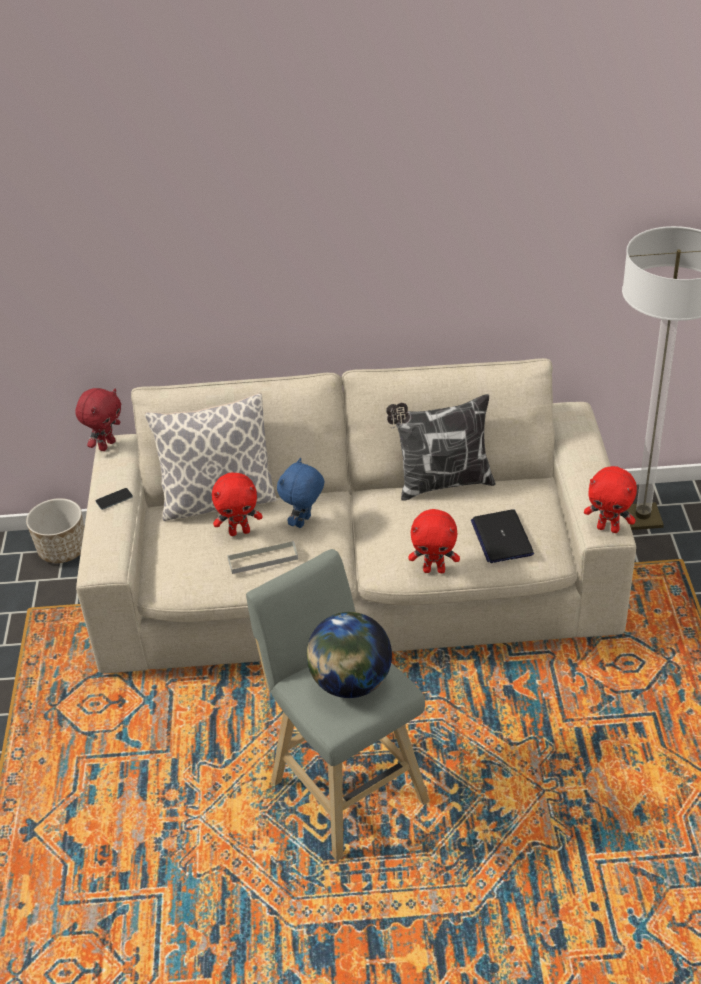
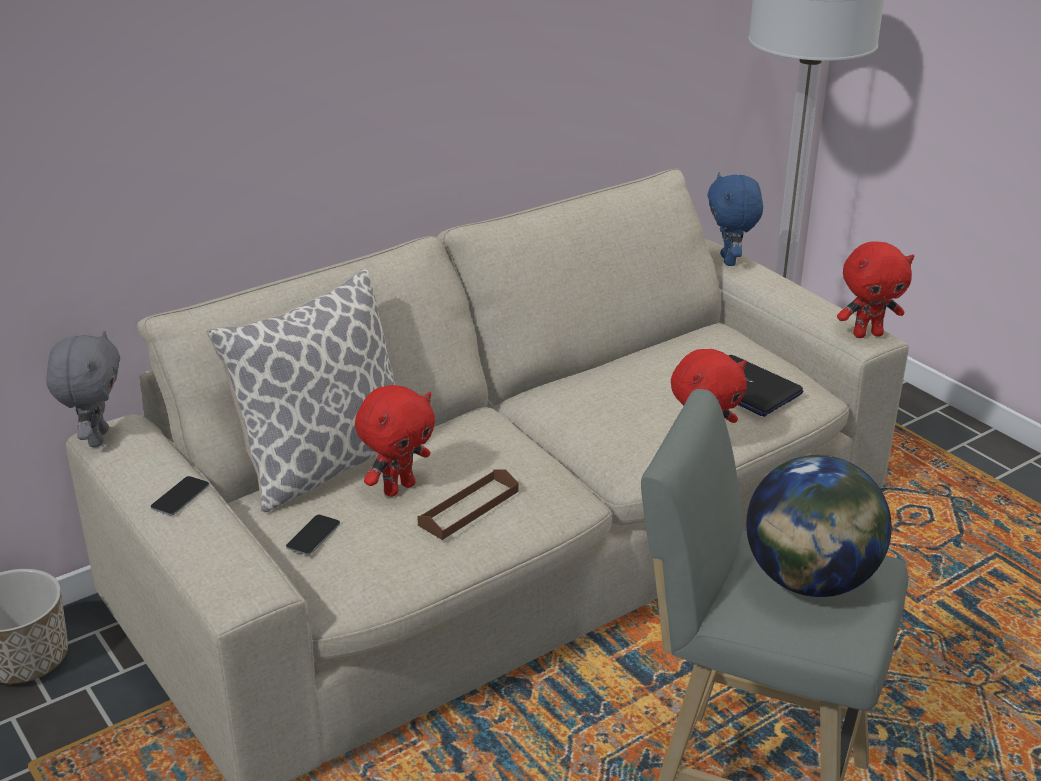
camera: 35 degrees left, 10 degrees down
red plush toy [75,388,121,451] -> grey plush toy [46,330,120,447]
grey tray [227,541,298,574] -> brown tray [417,470,518,540]
blue plush toy [277,458,324,528] -> blue plush toy moved to [707,173,763,266]
pillow [386,394,496,501] -> none
none -> phone [286,515,340,555]

